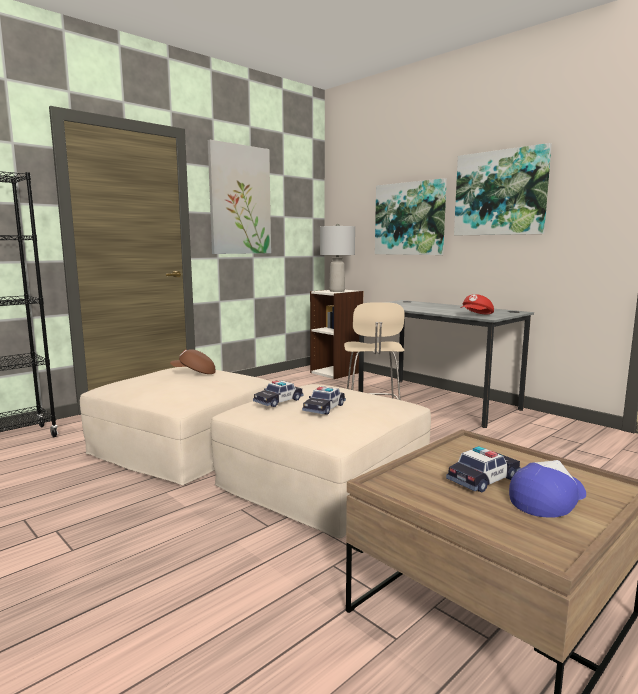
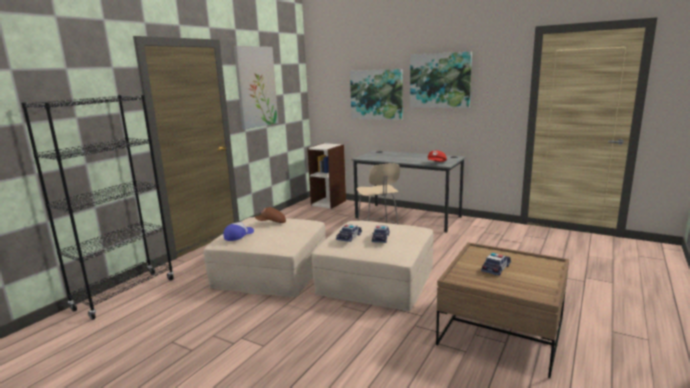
camera: 15 degrees left, 5 degrees up
grey table lamp [320,224,355,292] -> none
cap [509,460,586,518] -> cap moved to [224,222,254,241]

